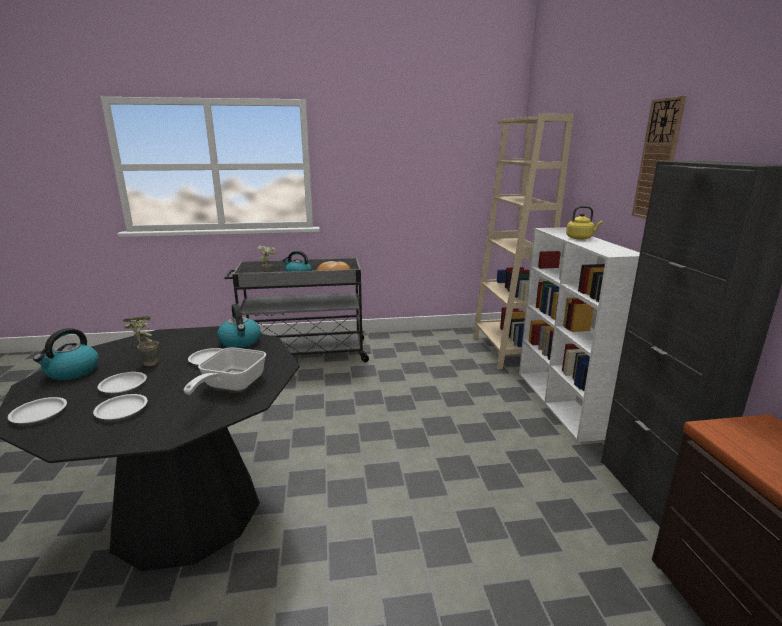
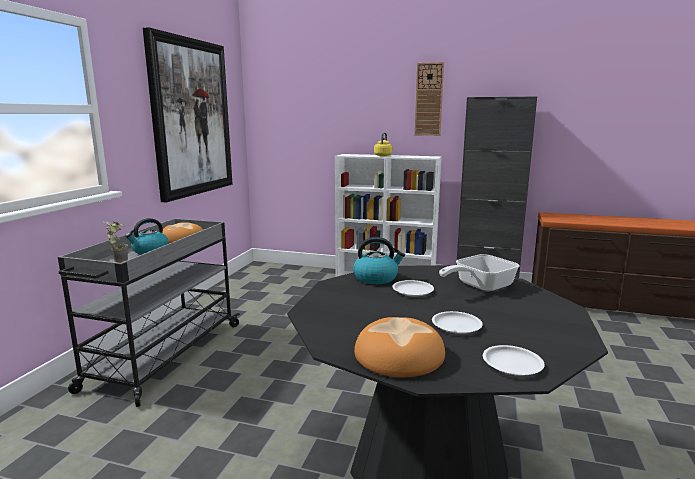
camera: 65 degrees left, 5 degrees down
kettle [33,328,99,380] -> bread [354,317,445,377]
white plate [93,394,148,420] -> none
potted plant [123,316,159,366] -> none
frying pan [184,347,266,395] -> frying pan turned 105 degrees clockwise [439,254,519,292]
beige bookcase [473,114,574,369] -> none
none -> picture [143,27,232,202]

